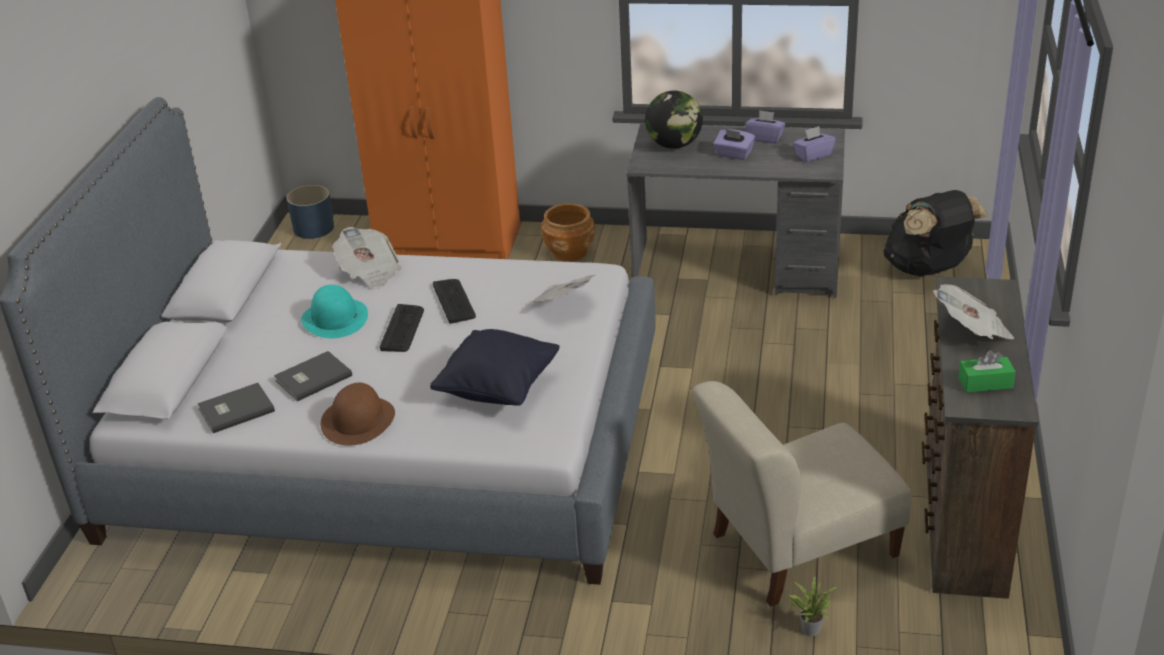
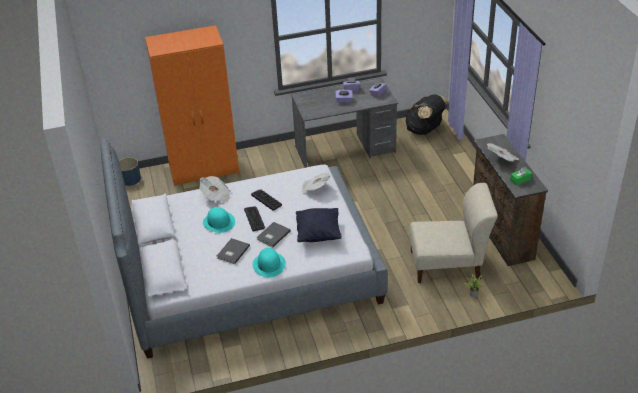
camera: 25 degrees left, 5 degrees up
grey book [197,383,275,433] -> grey book moved to [256,222,291,247]
brown hat [321,383,395,446] -> turquoise hat [252,248,286,277]
brown planter [541,203,594,262] -> none
globe [645,91,703,149] -> none
beige chair [693,381,912,607] -> beige chair turned 135 degrees counterclockwise [409,183,498,283]

